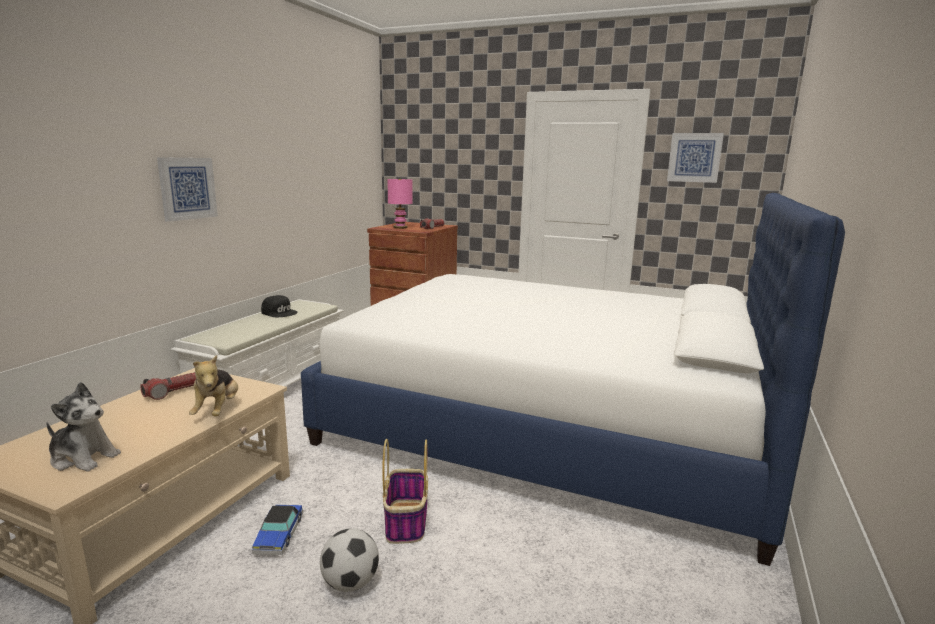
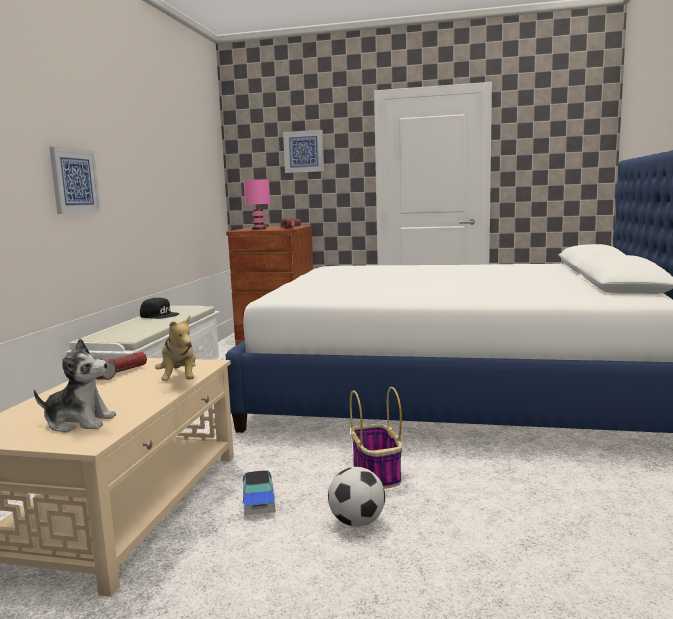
camera: 10 degrees left, 5 degrees down
picture [667,133,724,183] -> picture moved to [283,130,324,173]

